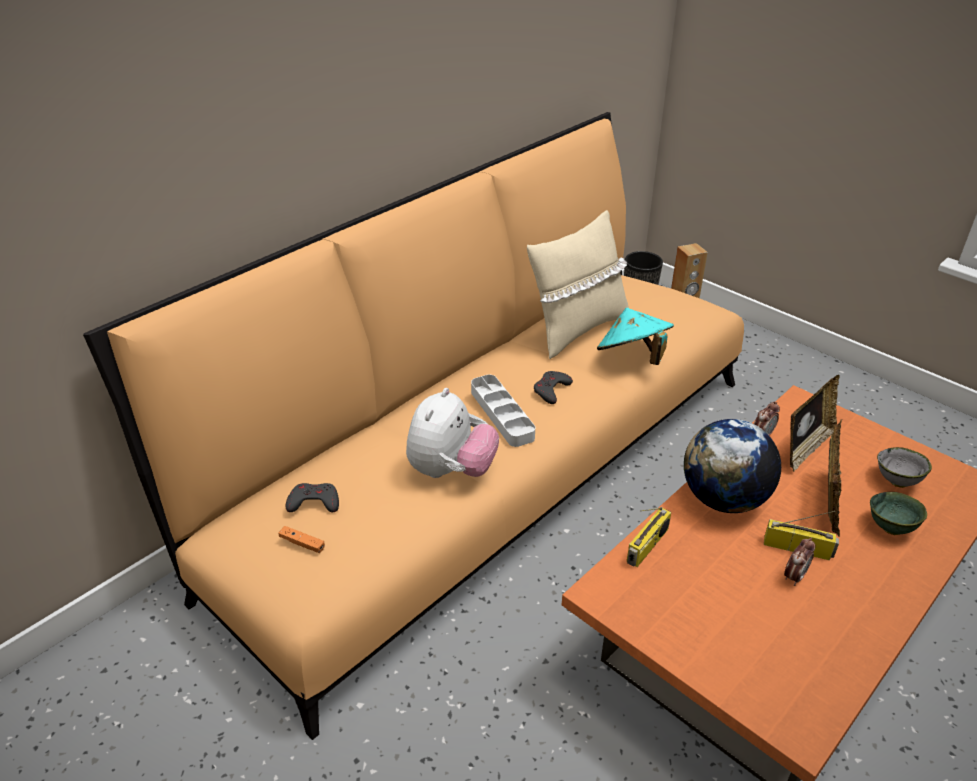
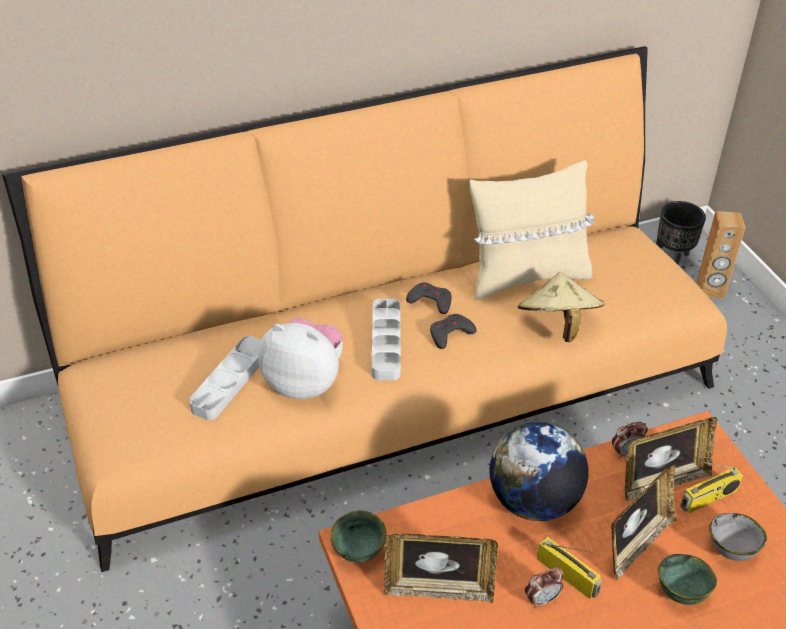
camera: 25 degrees right, 5 degrees up
orange game controller [278,526,325,553] -> none
grey game controller [286,483,339,512] -> grey game controller moved to [406,282,452,314]
plush toy [406,388,499,478] -> plush toy turned 120 degrees counterclockwise [258,318,343,399]
turquoise hat [597,308,674,365] -> beige hat [518,272,605,342]
radio [627,507,671,567] -> radio moved to [680,462,743,513]
none -> grey tray [189,336,261,420]
none -> green bowl [331,510,386,563]
none -> picture frame [384,534,498,603]

